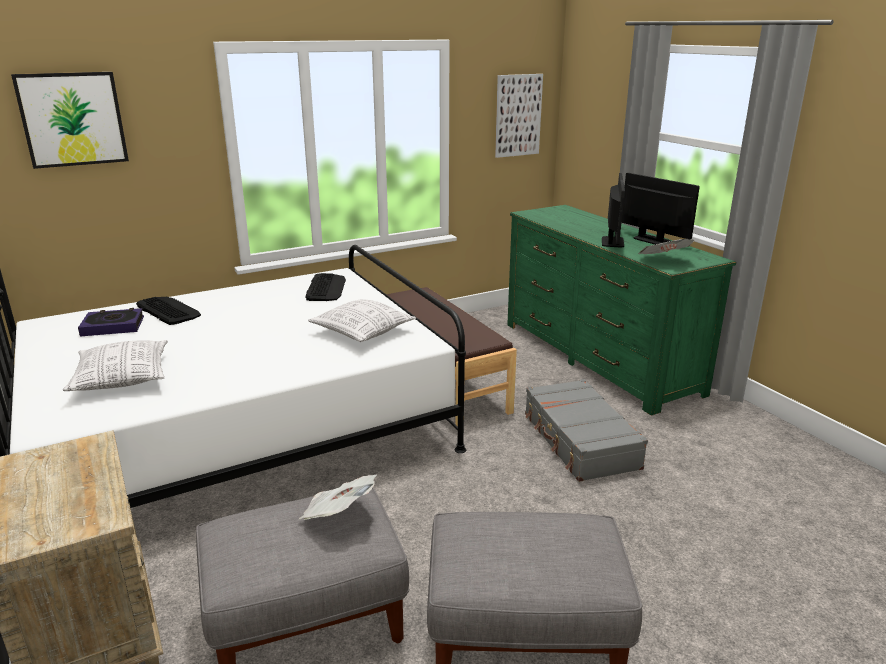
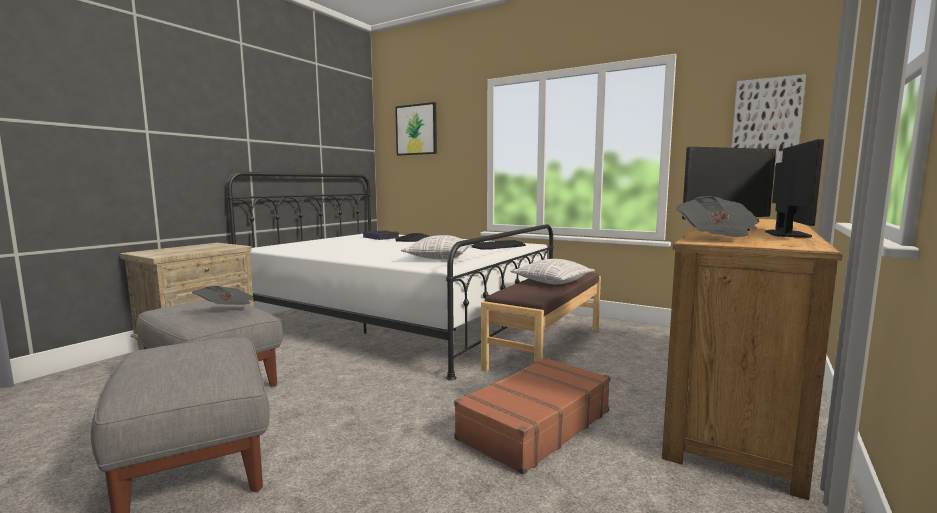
camera: 60 degrees right, 15 degrees down
pillow [63,340,168,391] -> pillow moved to [511,259,595,284]
green dresser [507,205,736,416] -> brown dresser [662,219,843,500]
grey suitcase [525,379,648,482] -> brown suitcase [454,357,610,475]

